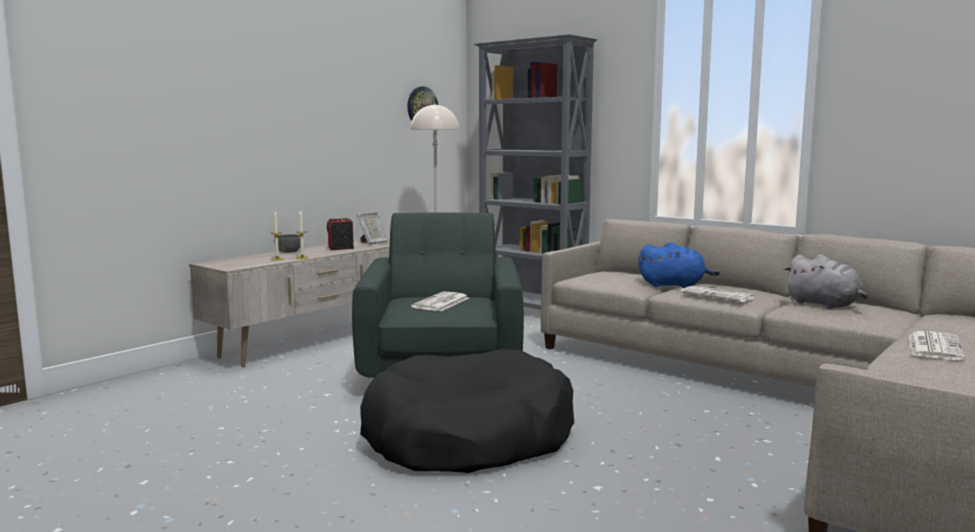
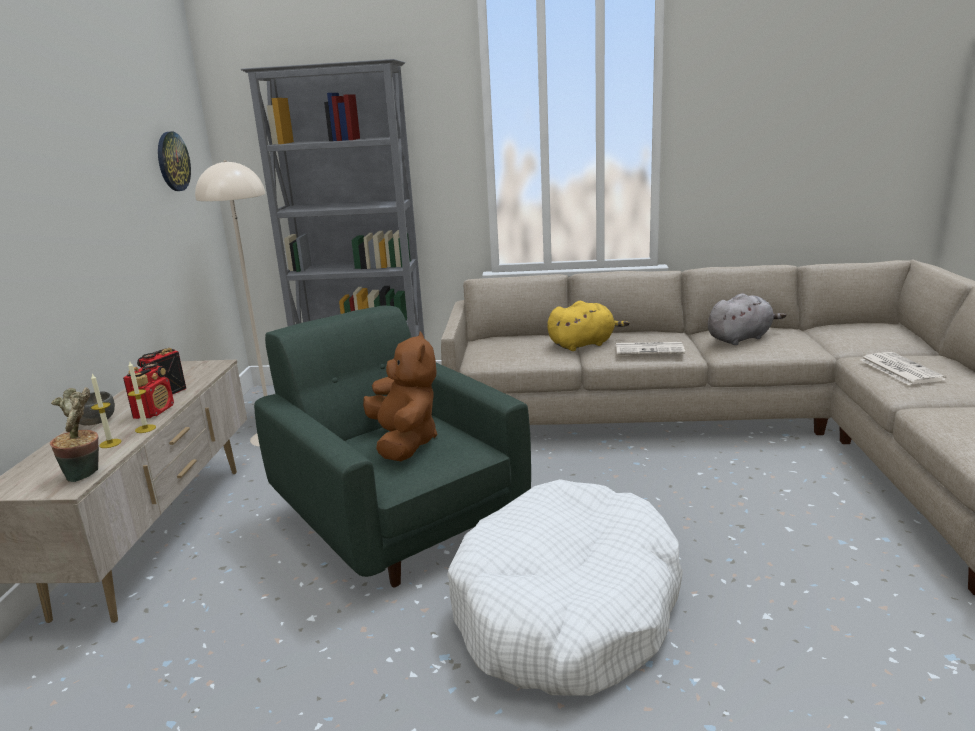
camera: 35 degrees left, 10 degrees up
picture frame [357,212,388,245] -> none
black dog bed [360,349,575,473] -> white dog bed [447,479,683,696]
newspaper [411,292,469,311] -> brown plush toy [363,331,437,461]
blue plush toy [639,242,720,288] -> yellow plush toy [548,301,629,351]
grey plush toy [784,255,868,309] -> grey plush toy turned 45 degrees counterclockwise [708,293,786,345]
none -> potted plant [50,387,99,482]
none -> radio [123,362,174,419]

